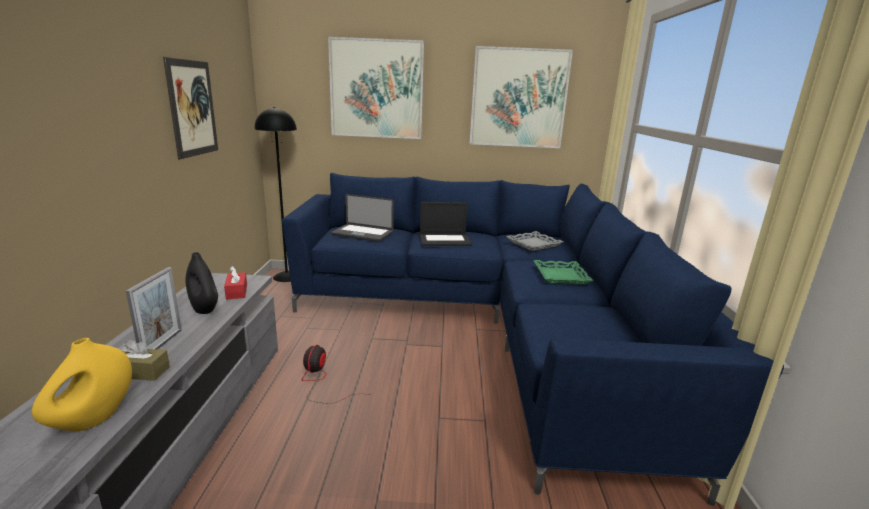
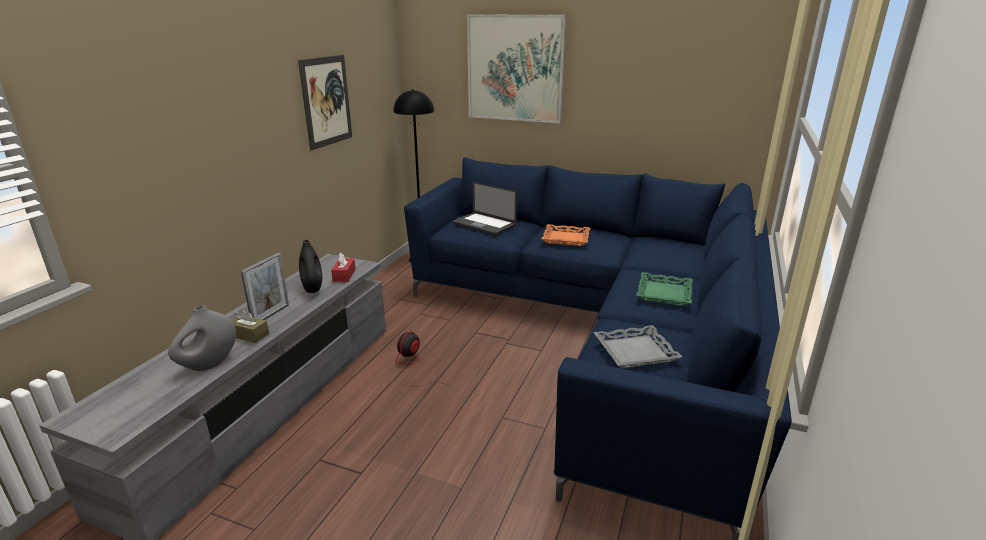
camera: 20 degrees right, 5 degrees up
yellow vase [32,338,132,431] -> grey vase [168,306,236,371]
laptop [420,202,472,246] -> orange tray [541,224,590,246]
picture [469,46,573,148] -> none
grey tray [506,231,563,251] -> grey tray moved to [593,325,683,368]

